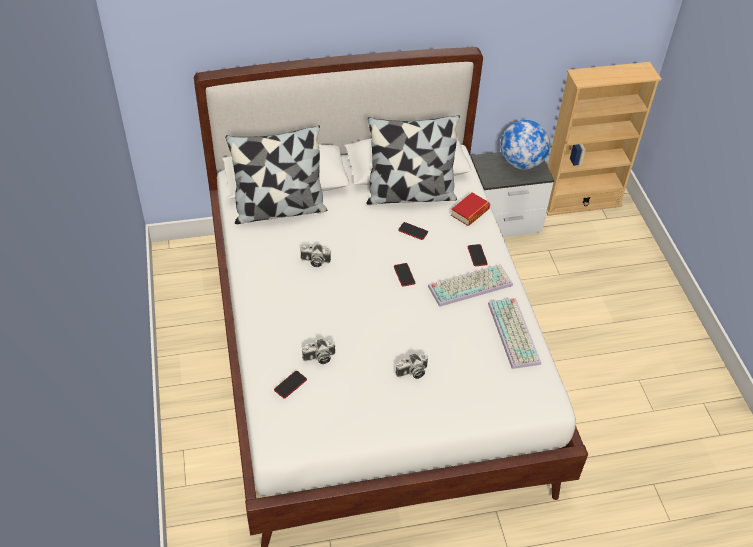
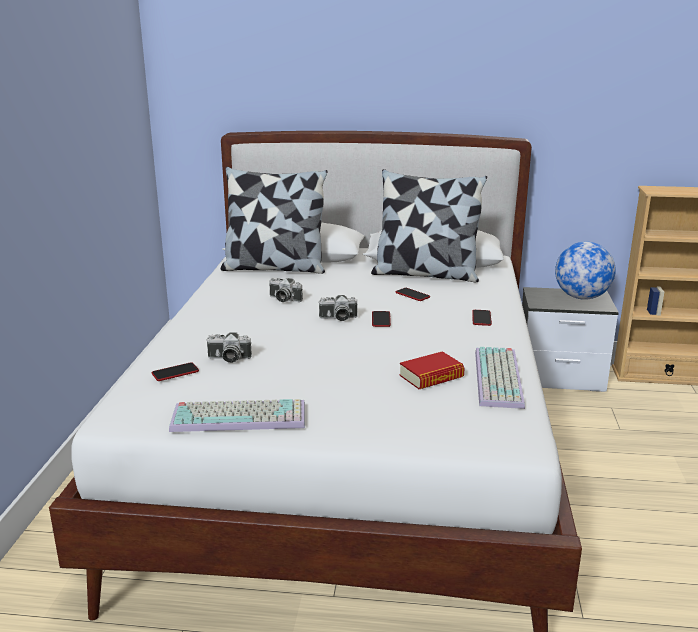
camera: 20 degrees right, 25 degrees down
camera [395,354,428,379] -> camera moved to [318,295,357,321]
keyboard [428,264,513,307] -> keyboard moved to [169,399,305,432]
book [451,192,490,226] -> book moved to [399,351,465,389]

